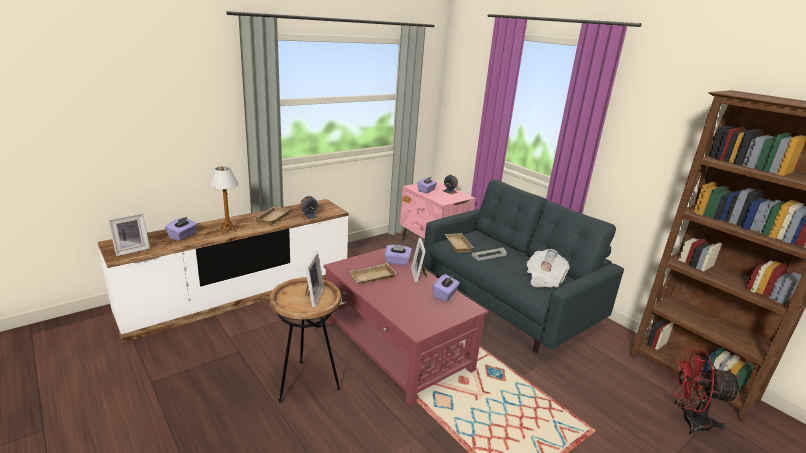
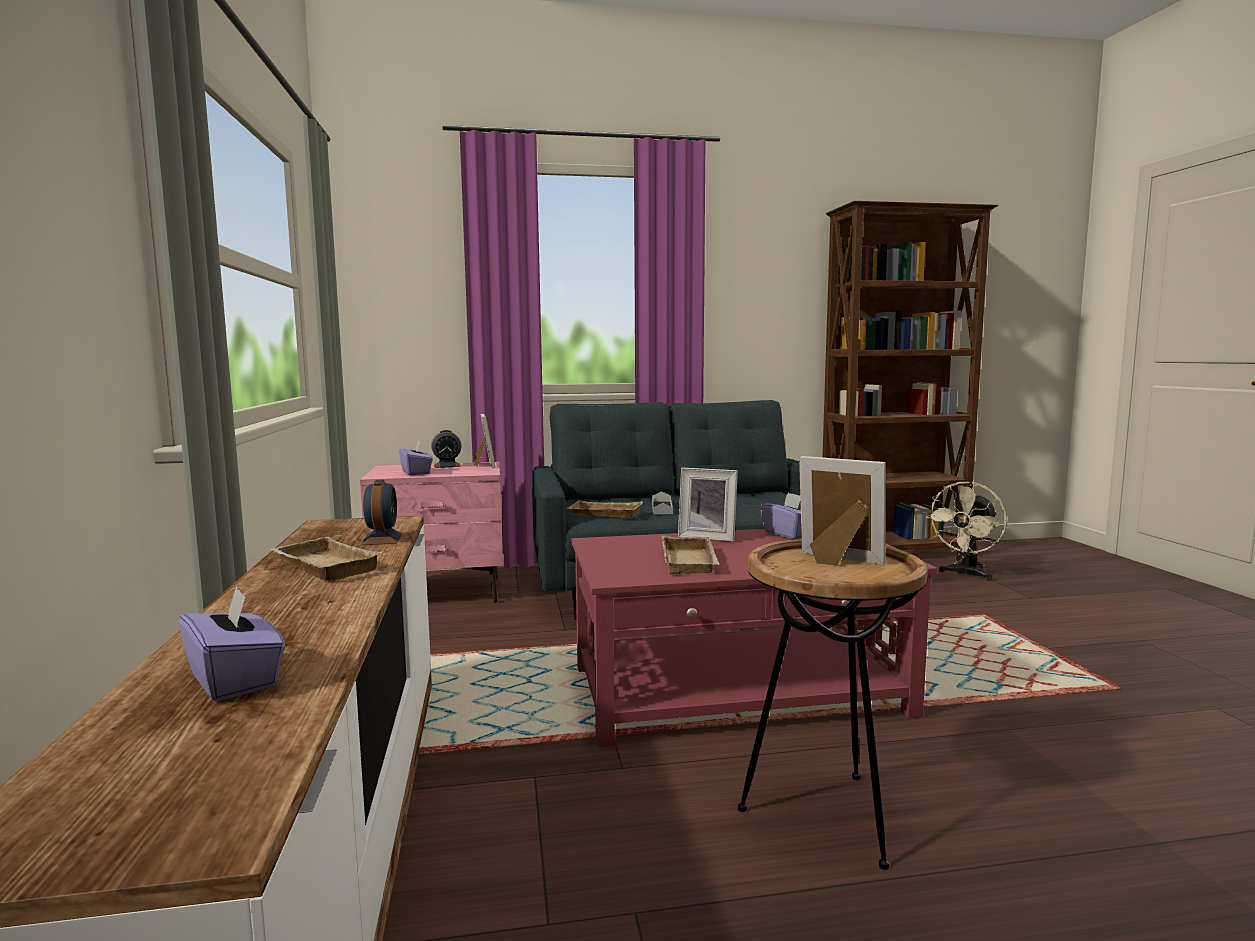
camera: 60 degrees left, 15 degrees down
picture frame [108,213,150,256] -> picture frame moved to [474,413,496,469]
table lamp [210,166,239,234] -> none
purple tissue box [385,245,412,265] -> none
newspaper [526,249,569,288] -> none
red fan [671,348,740,436] -> beige fan [926,481,1007,581]

